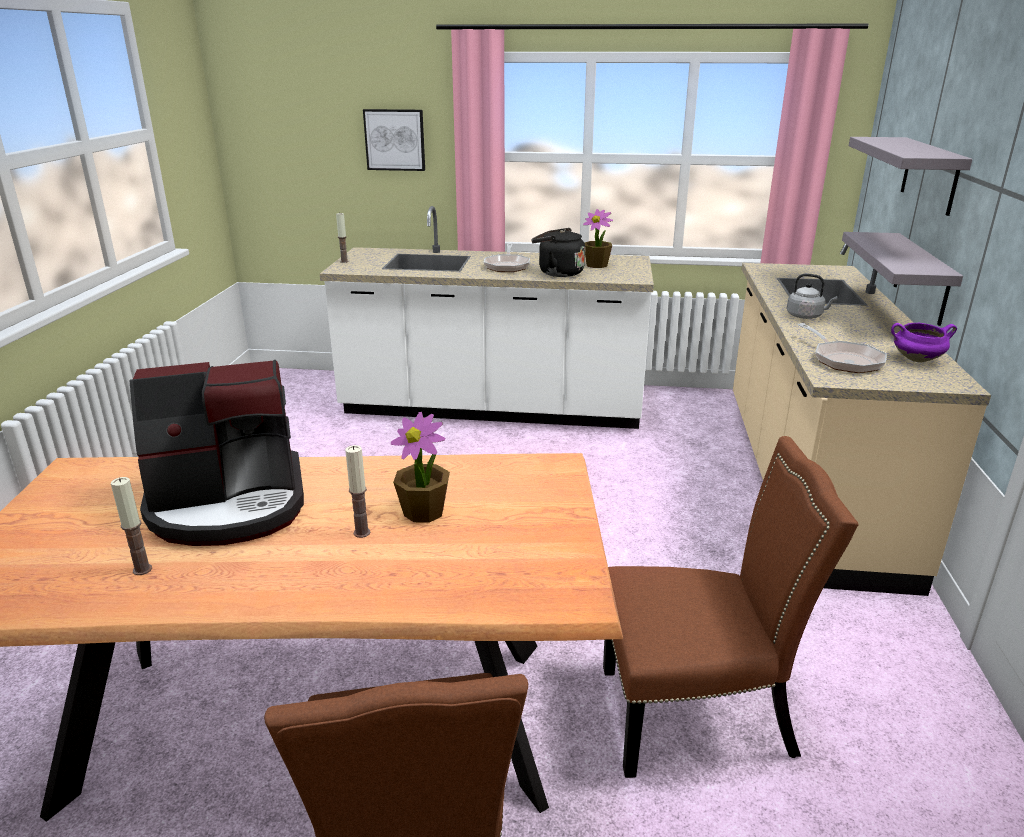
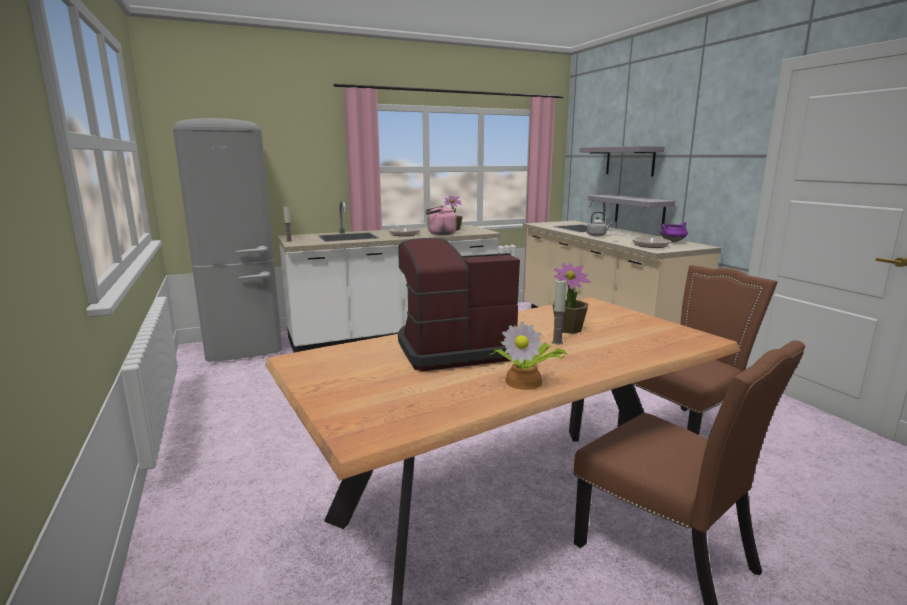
camera: 30 degrees left, 10 degrees down
candle [111,477,152,575] -> none
coffee machine [130,360,304,546] -> coffee machine turned 150 degrees counterclockwise [398,238,520,371]
picture [363,109,425,171] -> none
black kettle [531,228,585,277] -> pink kettle [425,205,457,235]
none -> grey fridge [173,118,282,362]
none -> potted plant [489,321,567,390]

